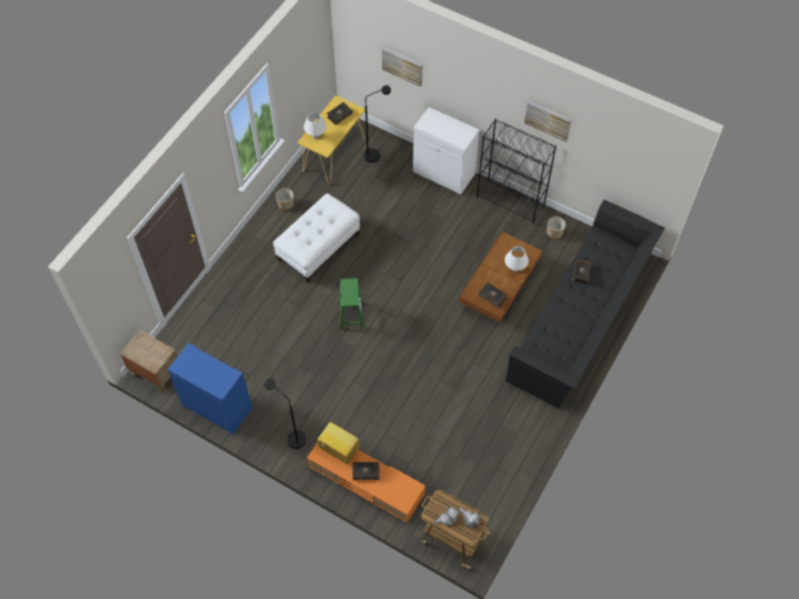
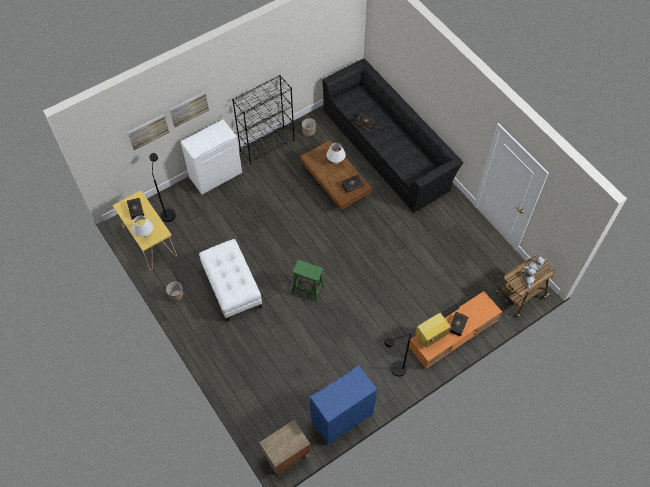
camera: 65 degrees left, 0 degrees up
picture [524,101,572,142] -> picture moved to [170,91,209,127]

